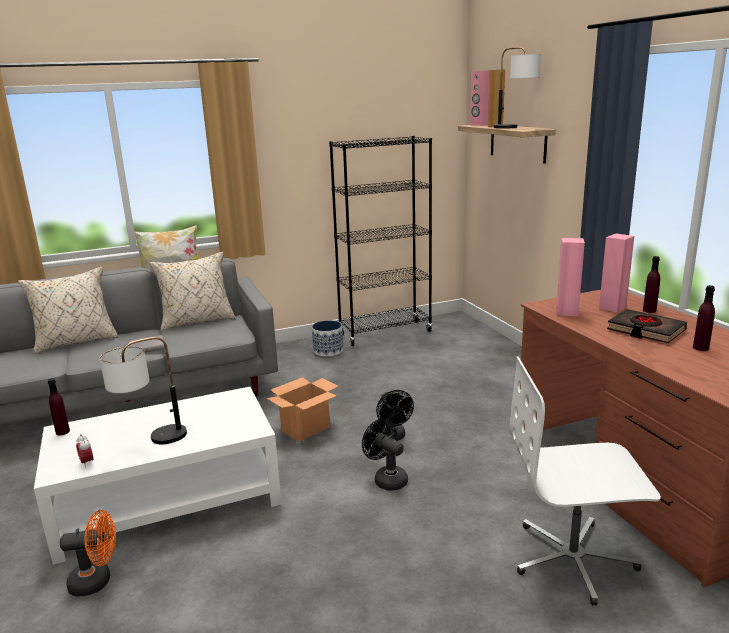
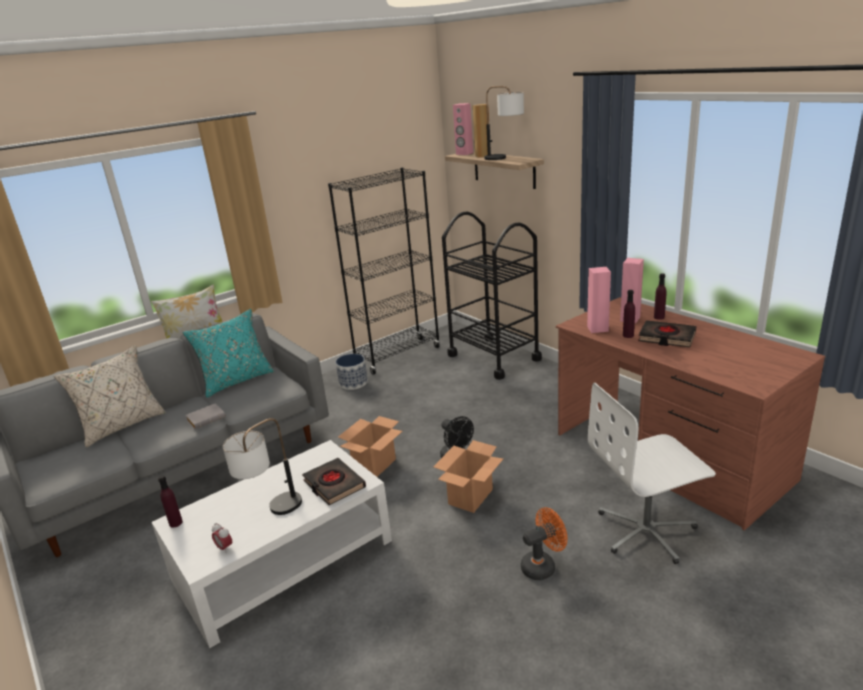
camera: 15 degrees left, 5 degrees up
orange fan [60,510,116,597] -> orange fan moved to [521,507,567,580]
beige pillow [150,252,236,331] -> turquoise pillow [182,309,274,398]
black fan [362,418,408,491] -> cardboard box [433,440,503,513]
purple bottle [693,285,715,351] -> purple bottle moved to [623,290,635,338]
none -> black book [302,458,366,505]
none -> black cart [442,211,542,380]

